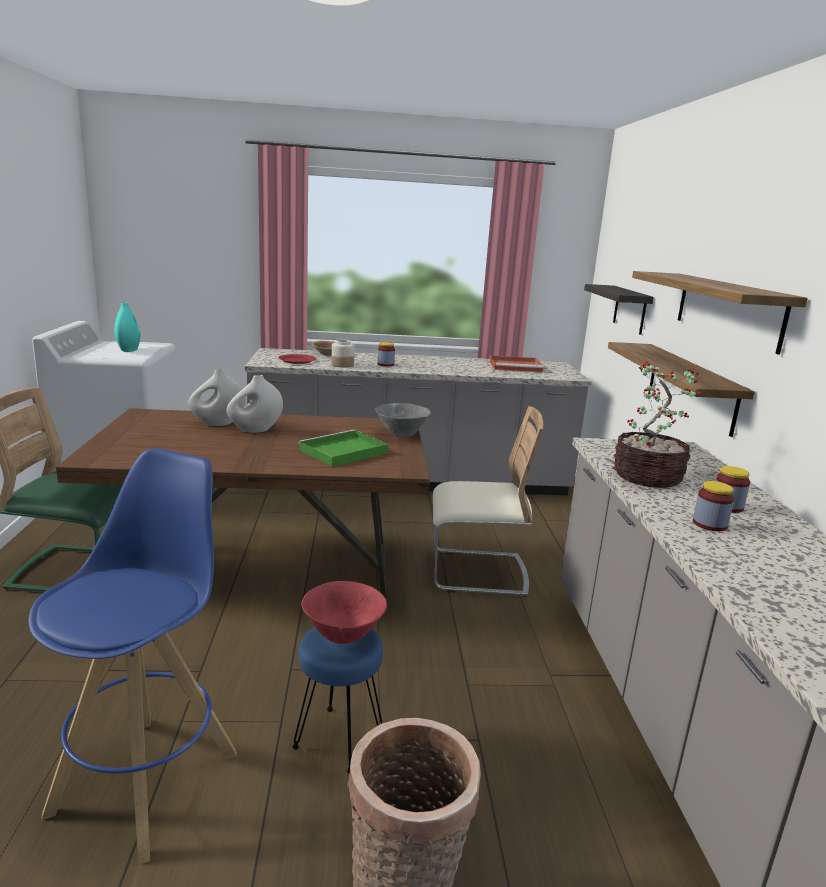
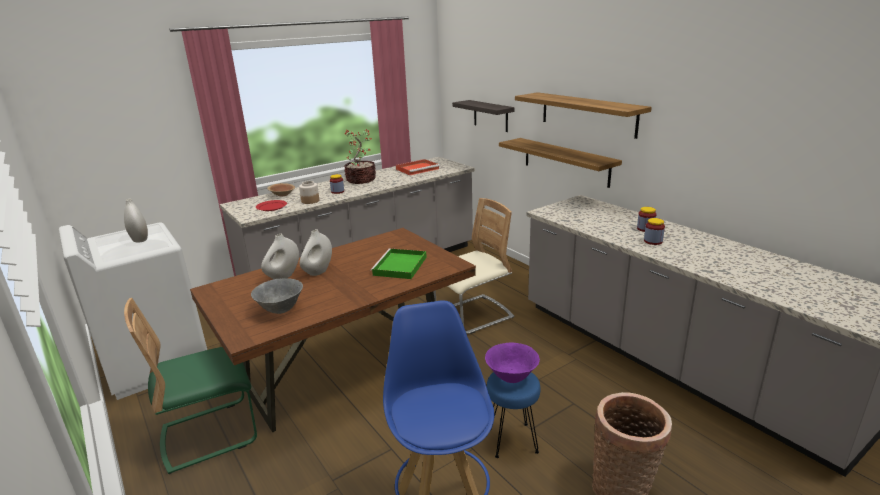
camera: 30 degrees left, 5 degrees up
turquoise vase [114,302,141,352] -> white vase [124,199,148,243]
red bowl [301,581,387,644] -> purple bowl [485,343,540,383]
grey bowl [375,403,431,437] -> grey bowl moved to [251,279,303,314]
potted plant [613,360,701,488] -> potted plant moved to [344,129,376,184]

